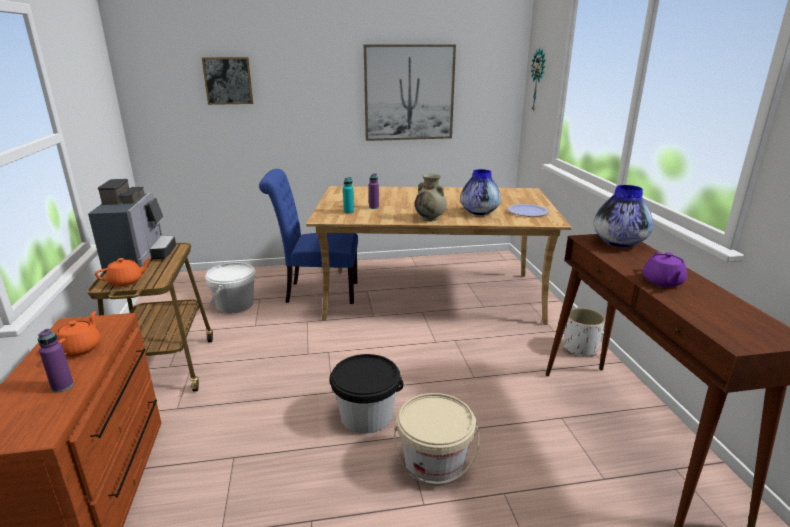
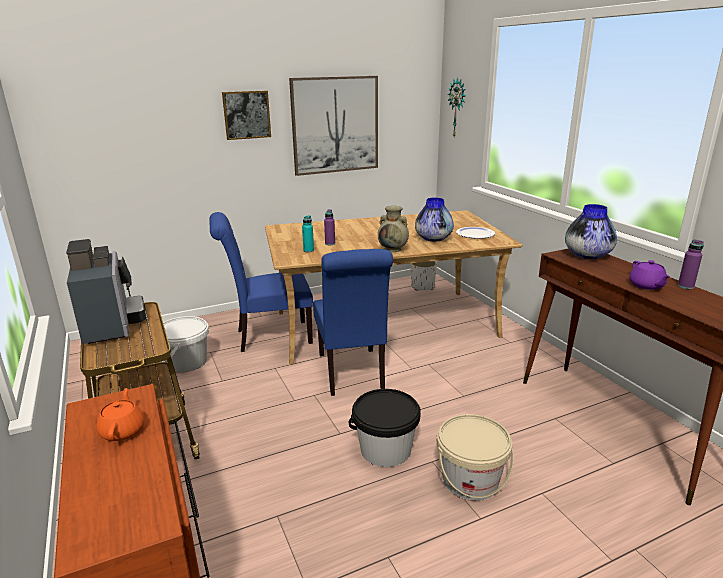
camera: 15 degrees left, 0 degrees up
purple bottle [38,329,74,392] -> purple bottle moved to [678,239,704,289]
orange teapot [95,258,151,287] -> none
picture [202,57,253,105] -> picture moved to [222,91,271,140]
white planter [563,308,605,356] -> white planter moved to [411,261,437,291]
none -> blue chair [313,249,393,396]

